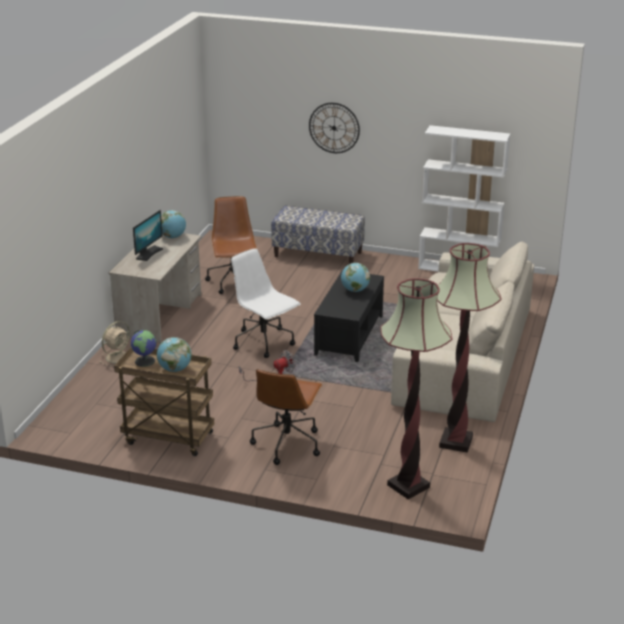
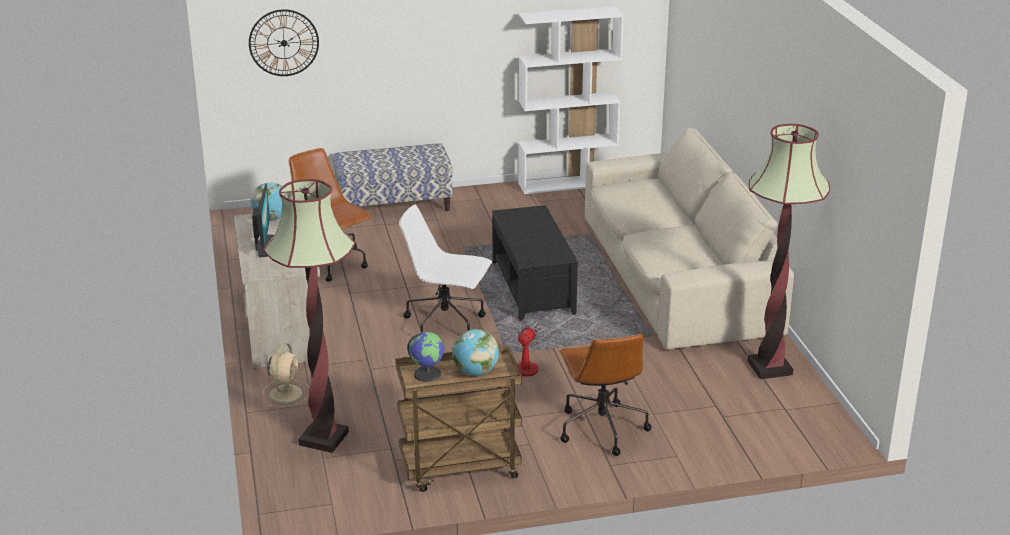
camera: 30 degrees left, 0 degrees up
wall clock [309,103,360,153] -> wall clock moved to [249,9,319,76]
globe [341,263,370,292] -> none
floor lamp [380,278,452,499] -> floor lamp moved to [264,179,355,453]

